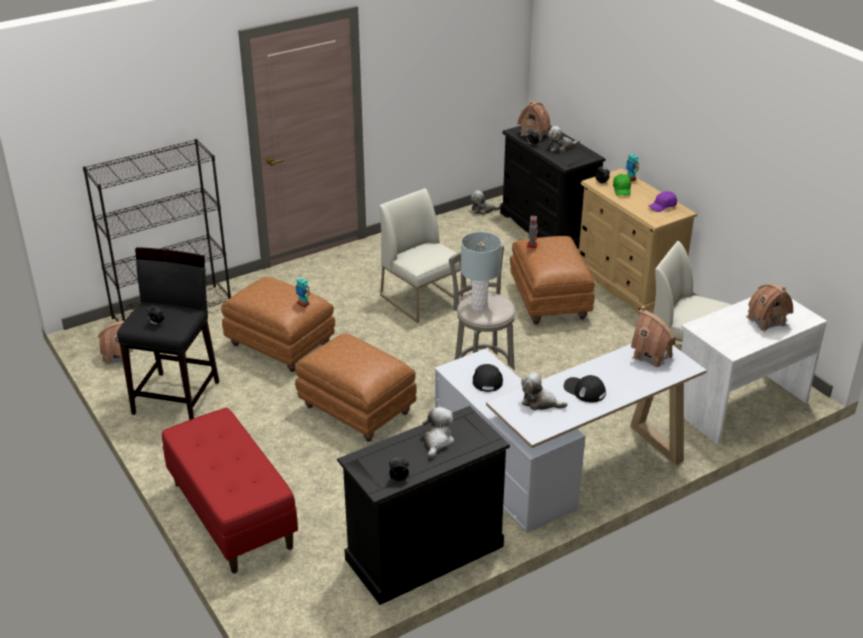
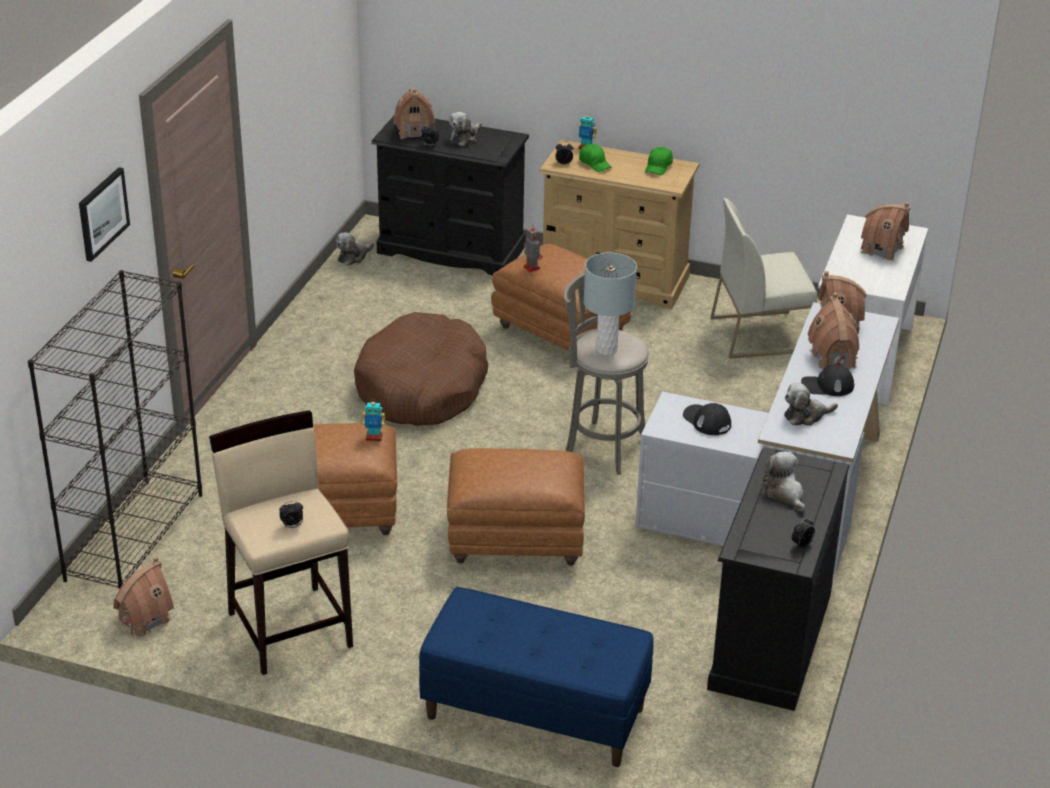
camera: 40 degrees left, 0 degrees up
black stool [117,247,219,420] -> beige stool [209,410,353,675]
red bench [162,407,298,574] -> blue bench [419,587,654,767]
white chair [379,188,463,323] -> brown dog bed [354,312,489,426]
purple cap [648,191,677,212] -> green cap [645,147,673,175]
none -> picture [79,167,130,262]
none -> toy house [808,292,859,370]

